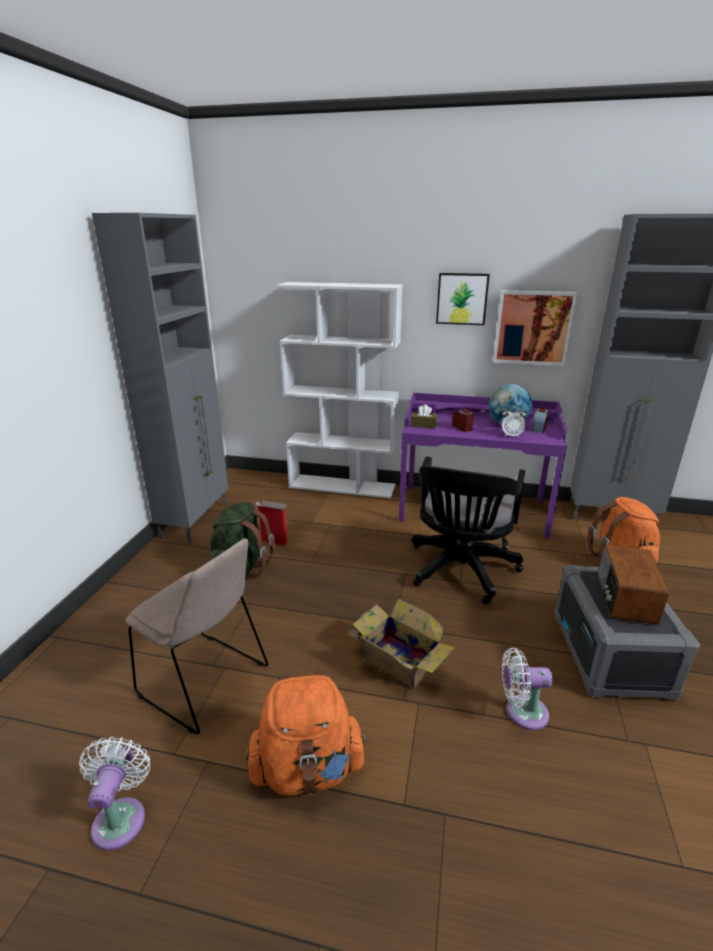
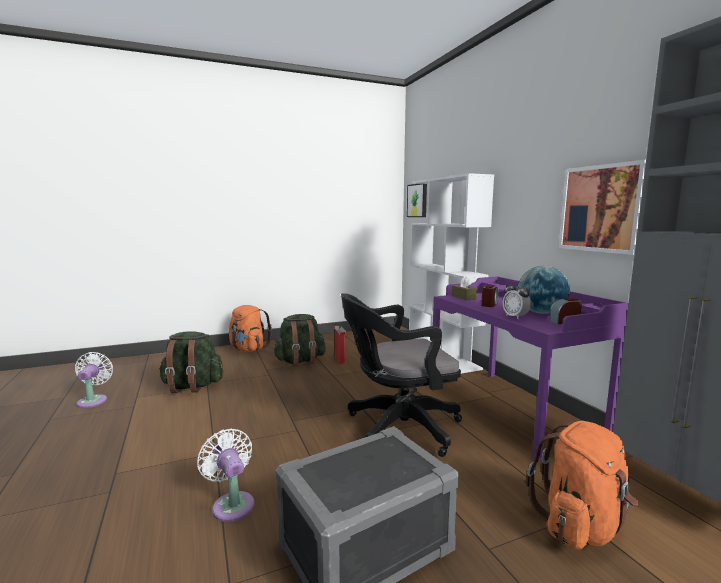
camera: 55 degrees right, 15 degrees down
white fan [79,737,150,851] -> white fan turned 60 degrees counterclockwise [75,352,113,408]
grey cabinet [92,213,228,543] -> none
beige chair [125,538,268,734] -> green backpack [159,331,223,393]
orange backpack [246,670,368,796] -> orange backpack moved to [229,305,272,352]
cardboard box [346,598,455,689] -> none
picture [436,273,490,325] -> picture moved to [407,184,427,217]
radio [598,545,669,624] -> none

